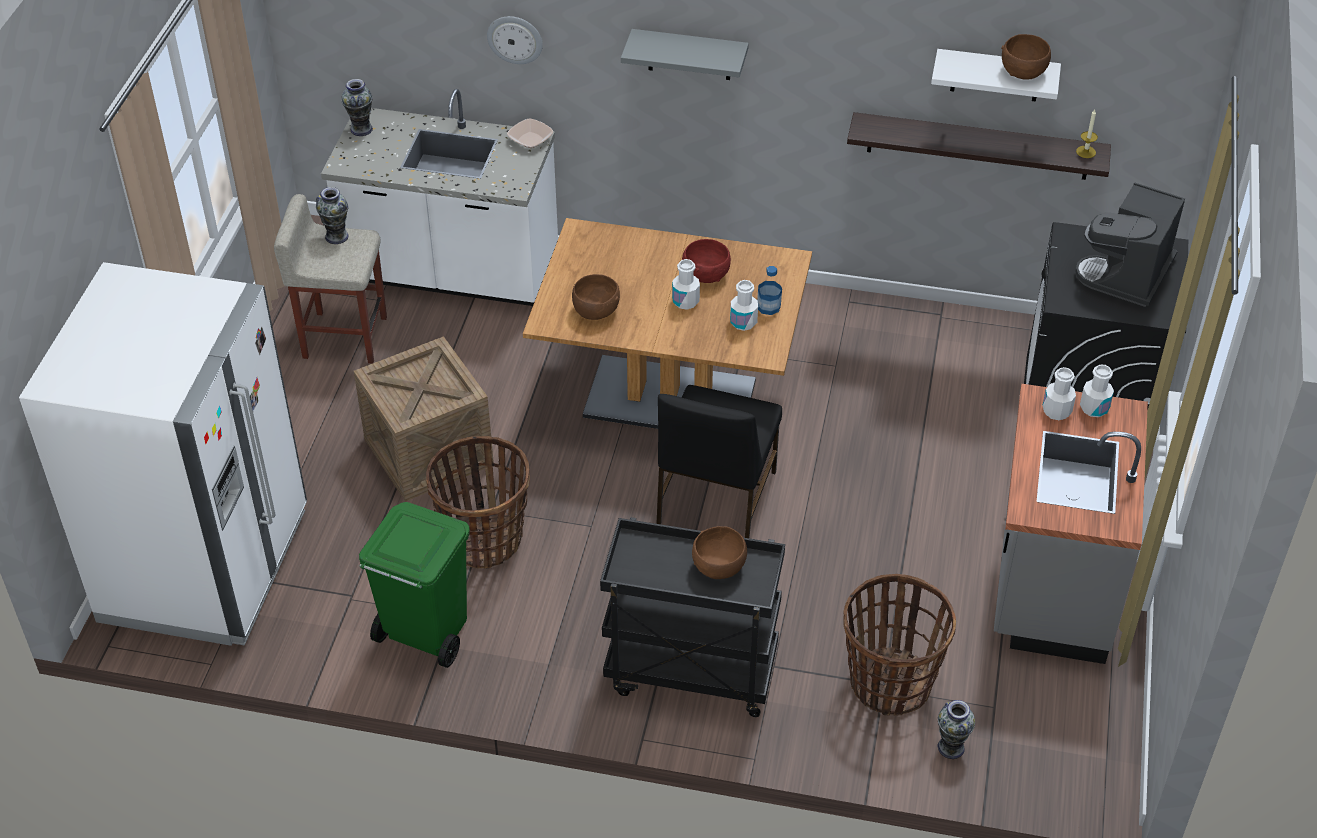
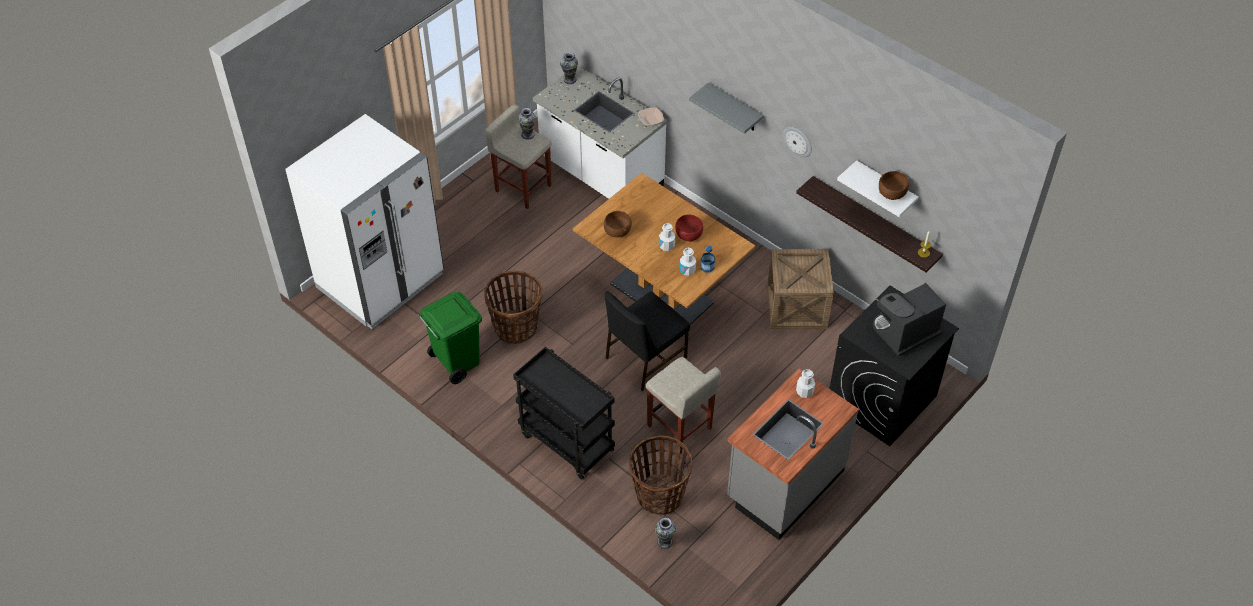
camera: 30 degrees right, 5 degrees up
crate [354,336,494,502] -> crate moved to [767,249,834,329]
wall clock [487,16,543,64] -> wall clock moved to [783,127,812,157]
brown bowl [692,526,747,579] -> none
white bottle [1080,364,1114,417] -> none
none -> beige stool [645,357,721,454]

